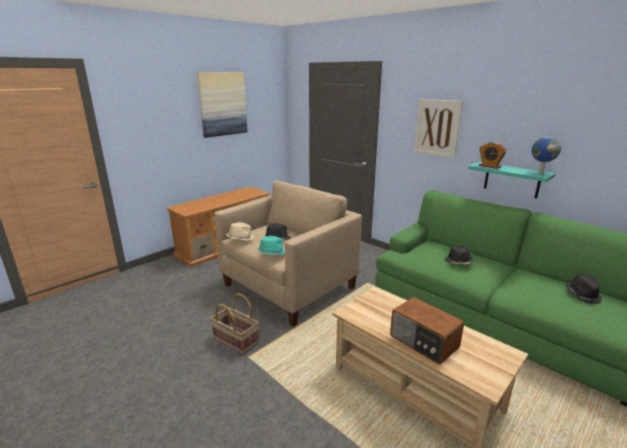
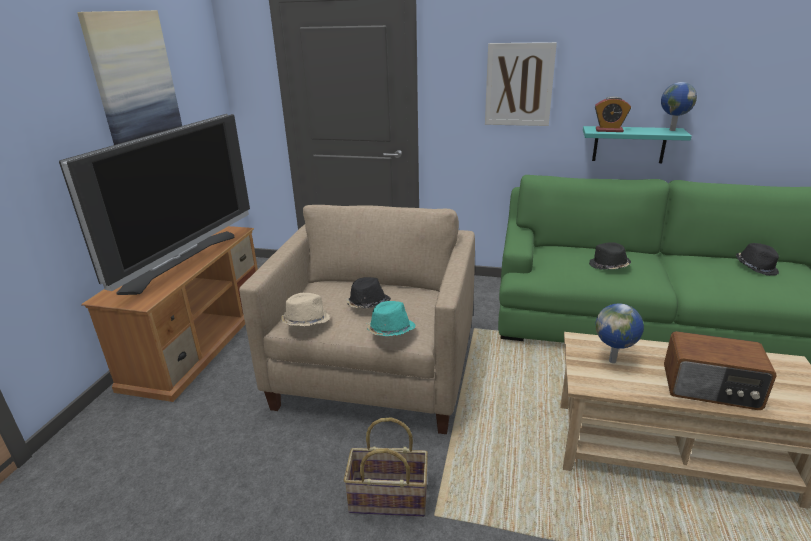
camera: 30 degrees left, 5 degrees up
none -> television [59,114,250,295]
none -> globe [596,304,644,363]

